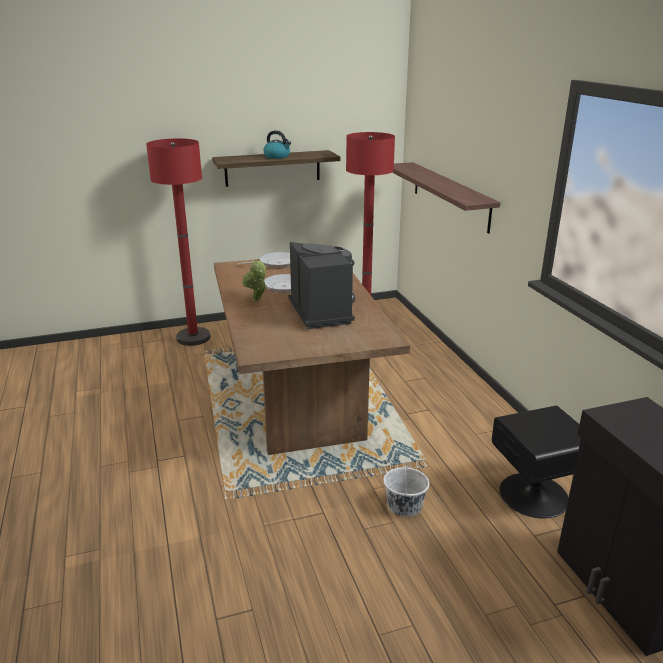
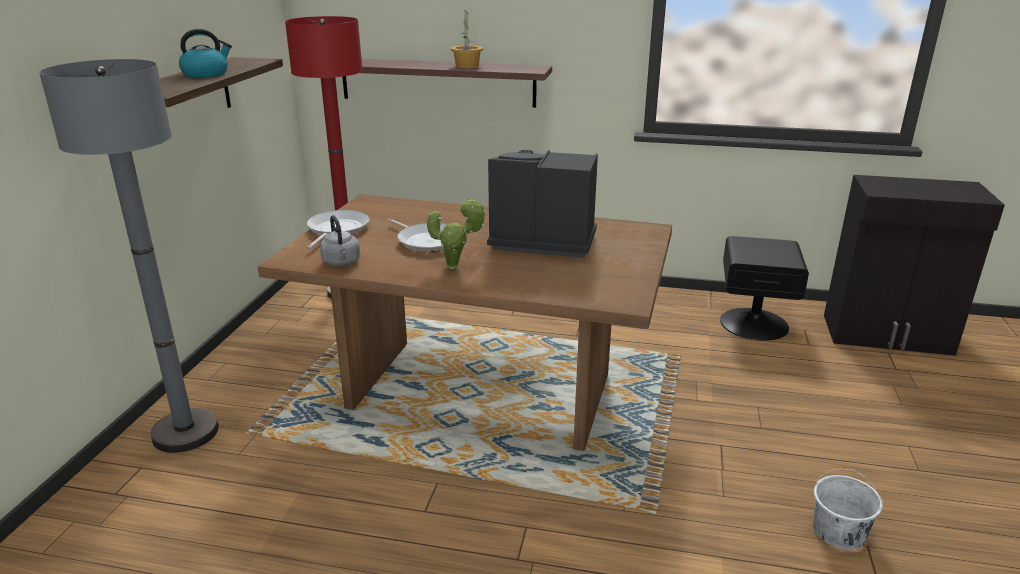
camera: 60 degrees left, 0 degrees up
red floor lamp [146,138,210,346] -> grey floor lamp [39,59,219,453]
white bucket [383,458,429,517] -> white bucket moved to [813,469,883,549]
none -> grey kettle [320,215,360,266]
none -> potted plant [451,10,483,68]

